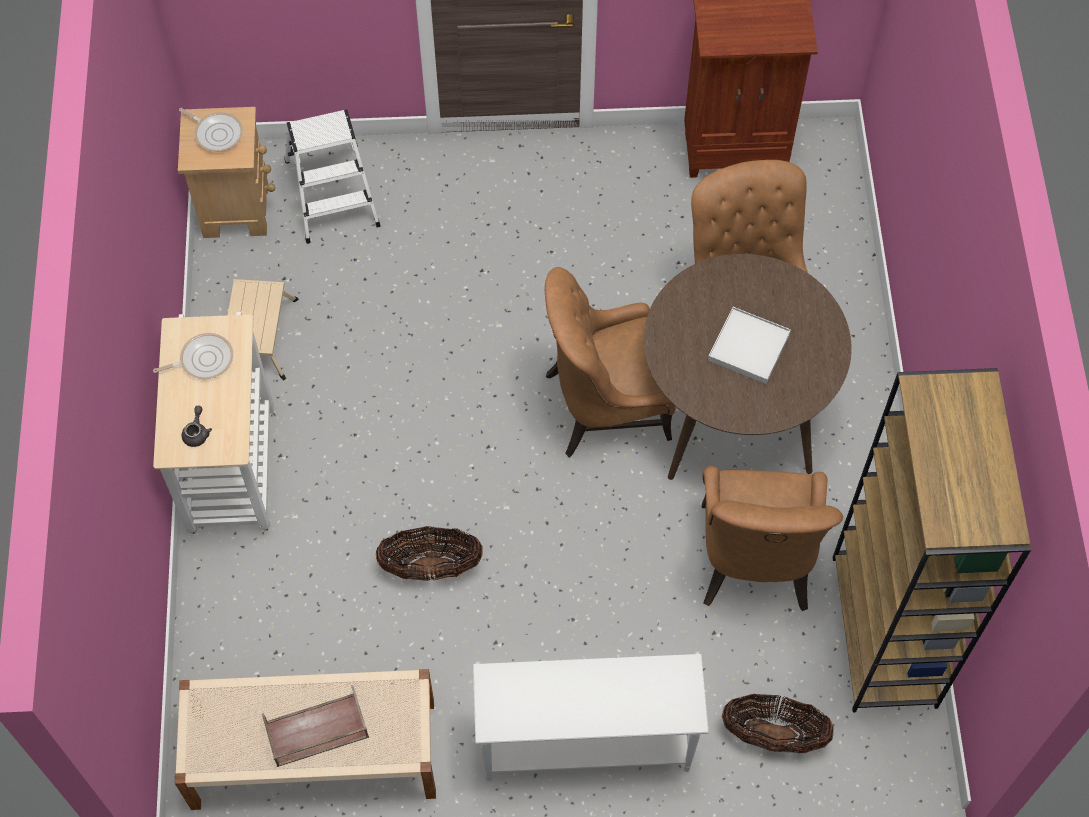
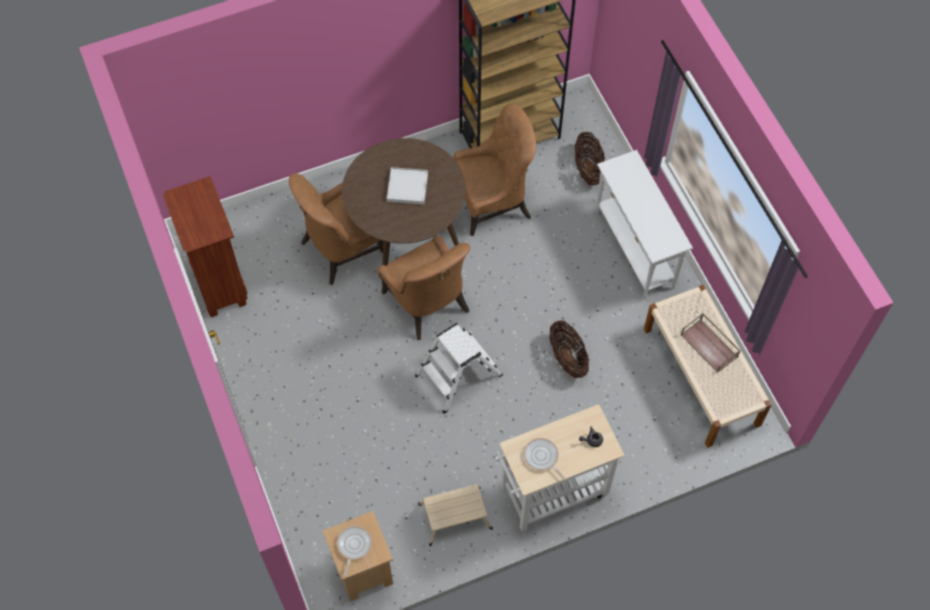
camera: 110 degrees left, 0 degrees up
white step ladder [284,109,380,244] -> white step ladder moved to [415,323,503,414]

